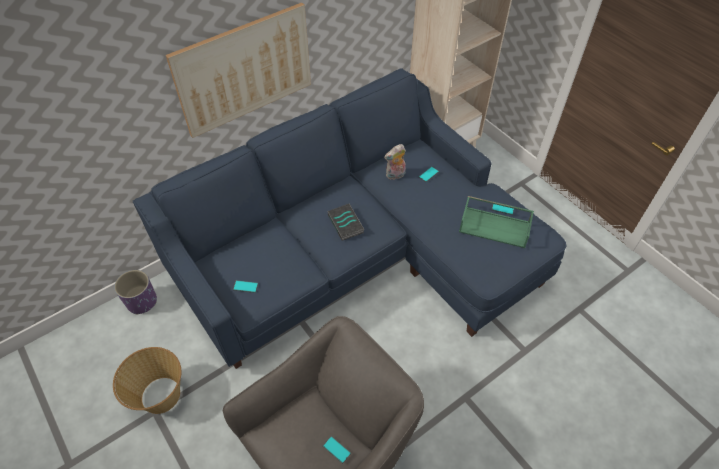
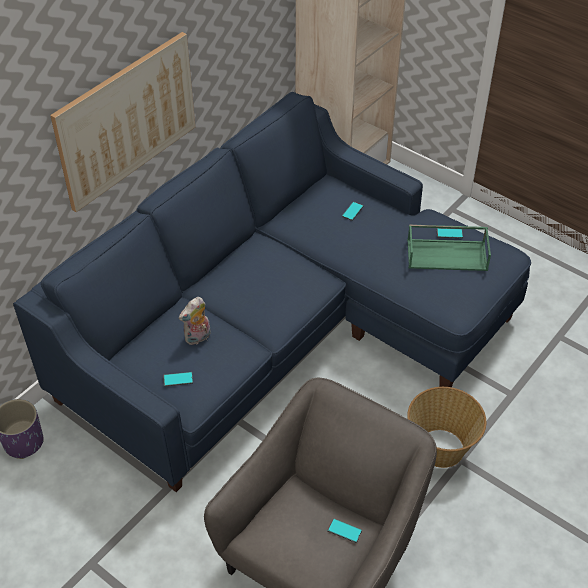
camera: 15 degrees left, 5 degrees down
basket [113,347,181,414] -> basket moved to [407,387,486,468]
book [328,204,364,241] -> none
plush toy [384,144,406,180] -> plush toy moved to [179,297,211,345]

